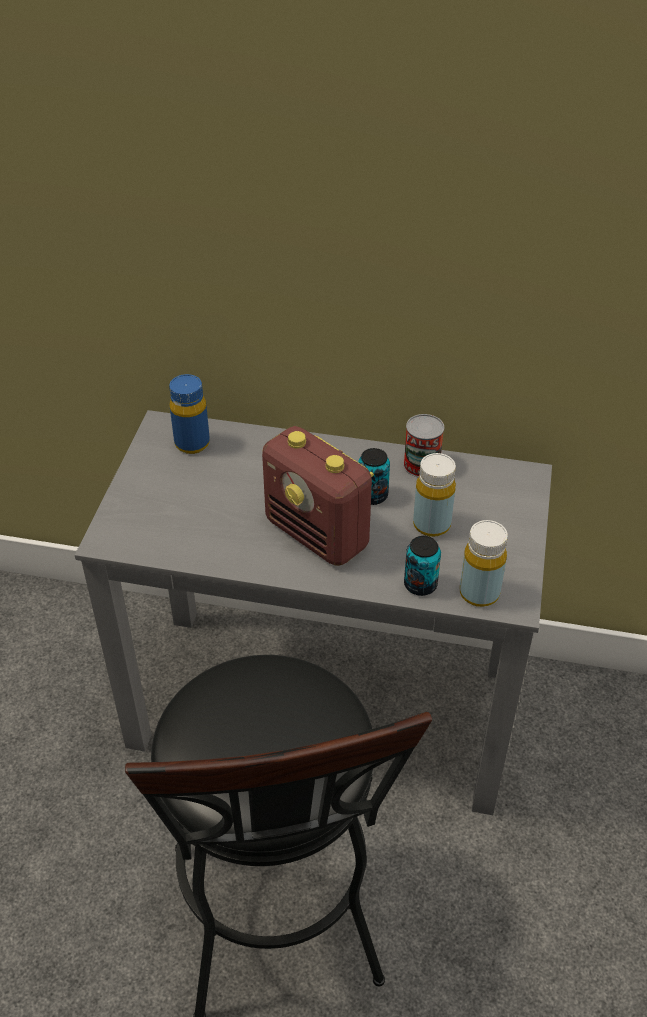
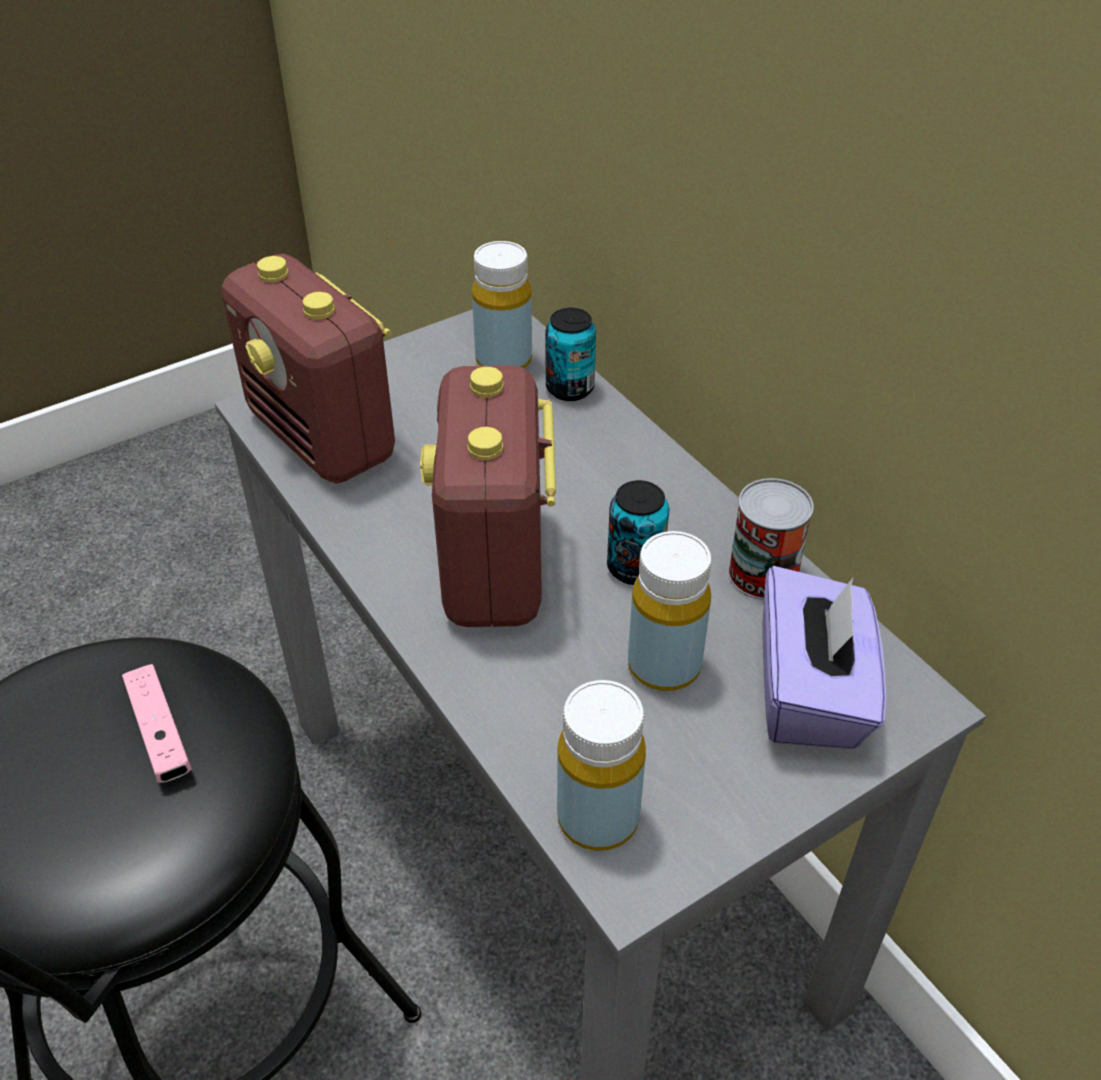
camera: 45 degrees right, 0 degrees up
blue bottle [169,374,210,454] -> yellow bottle [472,241,532,369]
can [404,536,441,596] -> can moved to [545,308,596,401]
none -> pink game controller [122,664,192,783]
none -> radio [221,254,395,483]
none -> purple tissue box [762,566,886,749]

